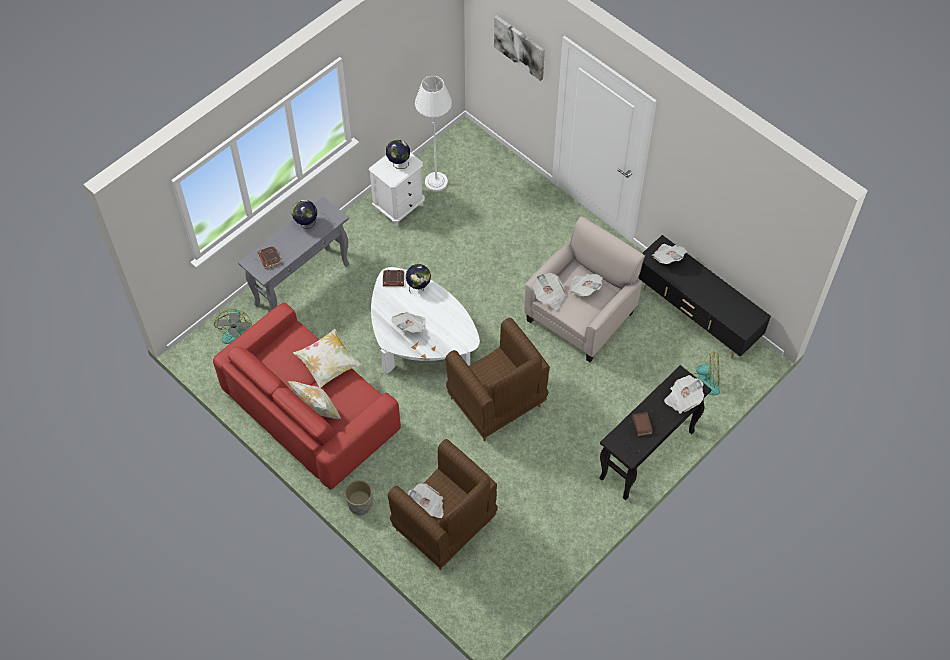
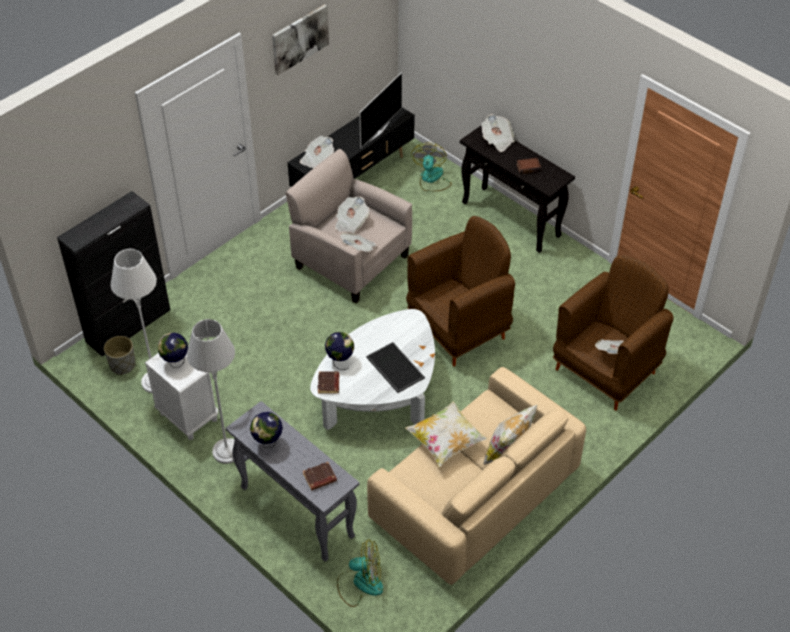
camera: 90 degrees left, 10 degrees down
red sofa [213,303,401,490] -> beige sofa [367,367,586,585]
grey planter [345,480,372,515] -> grey planter moved to [104,336,135,375]
newspaper [392,312,425,333] -> tray [366,342,425,393]
picture [494,15,545,81] -> picture moved to [272,4,329,75]
none -> black cabinet [57,191,170,357]
none -> grey floor lamp [187,319,235,464]
none -> television [359,72,402,148]

